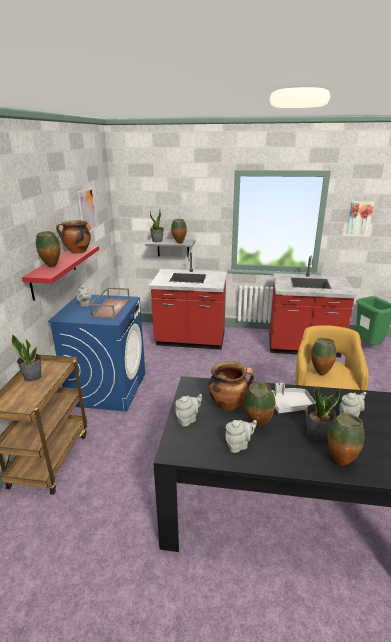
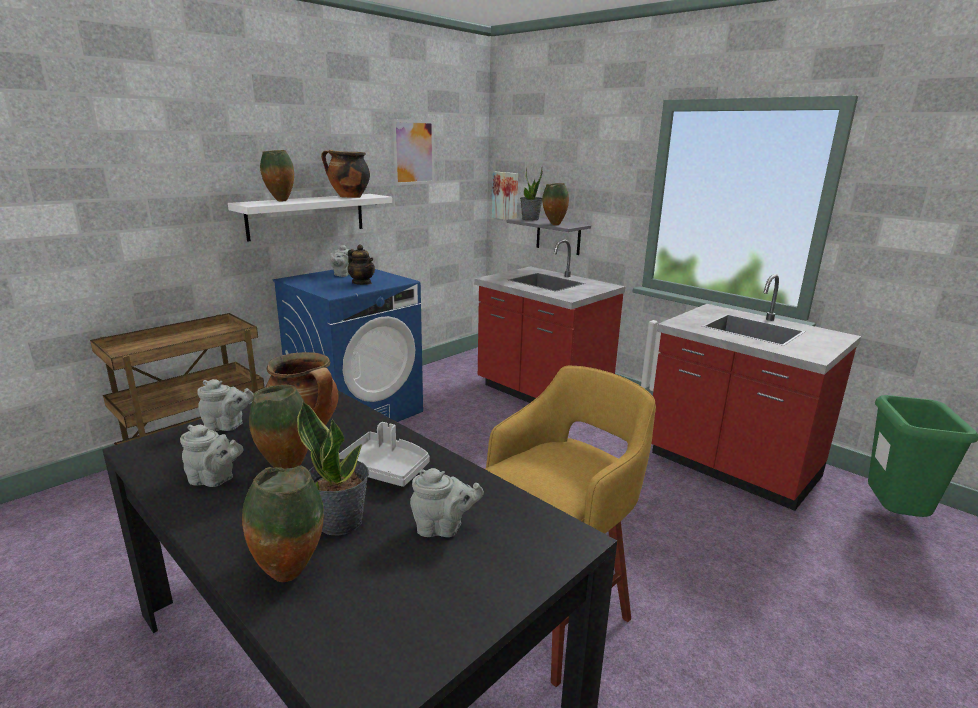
camera: 35 degrees right, 5 degrees down
potted plant [11,335,41,382] -> none
red shelf [22,246,99,301] -> white shelf [228,194,392,242]
brown tray [90,287,130,318] -> teapot [348,244,375,285]
vase [311,338,336,376] -> none
picture [346,201,374,234] -> picture moved to [492,172,518,220]

